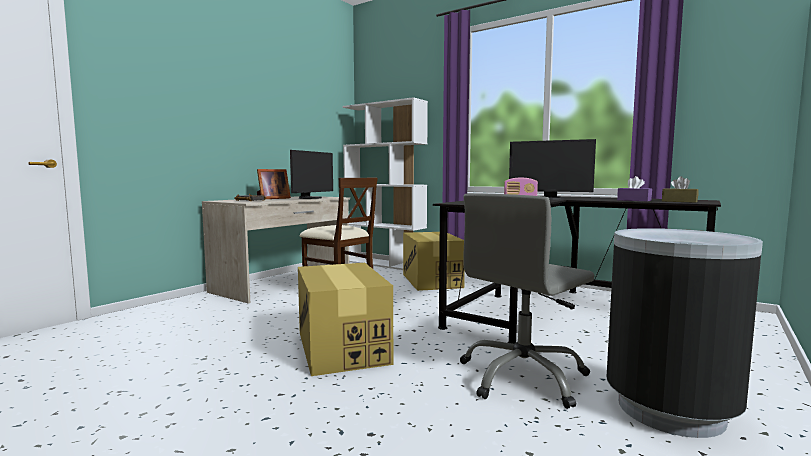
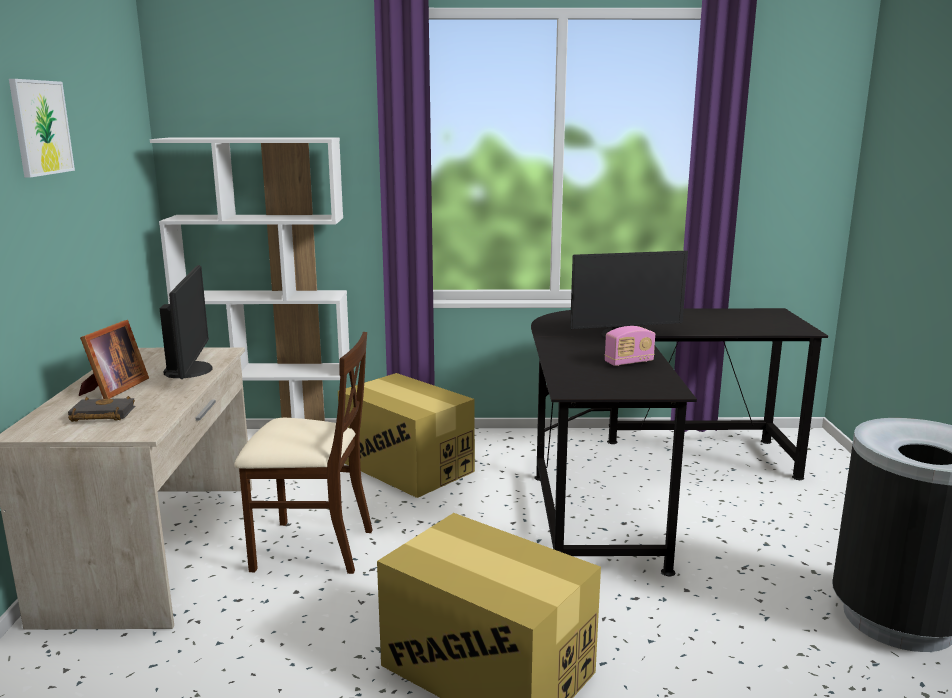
camera: 35 degrees left, 10 degrees up
grey office chair [460,193,595,409] -> none
purple tissue box [617,176,652,201] -> none
brown tissue box [662,176,698,203] -> none
none -> picture [9,79,75,178]

